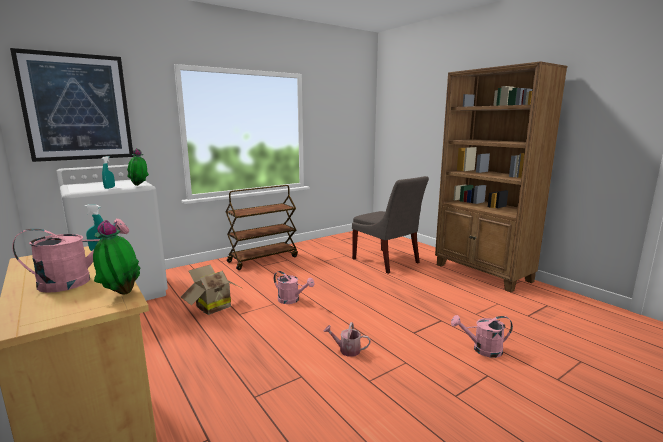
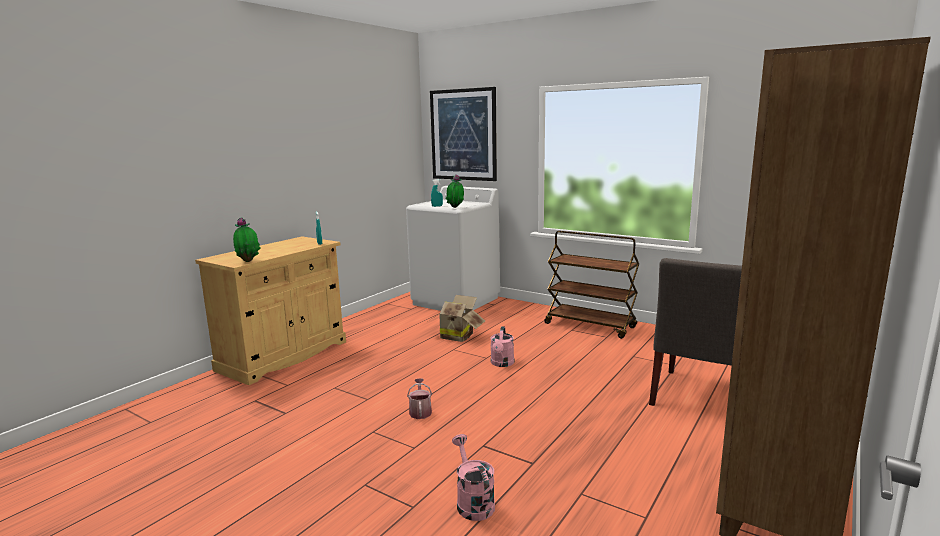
camera: 70 degrees right, 0 degrees up
pink watering can [12,219,129,293] -> none

